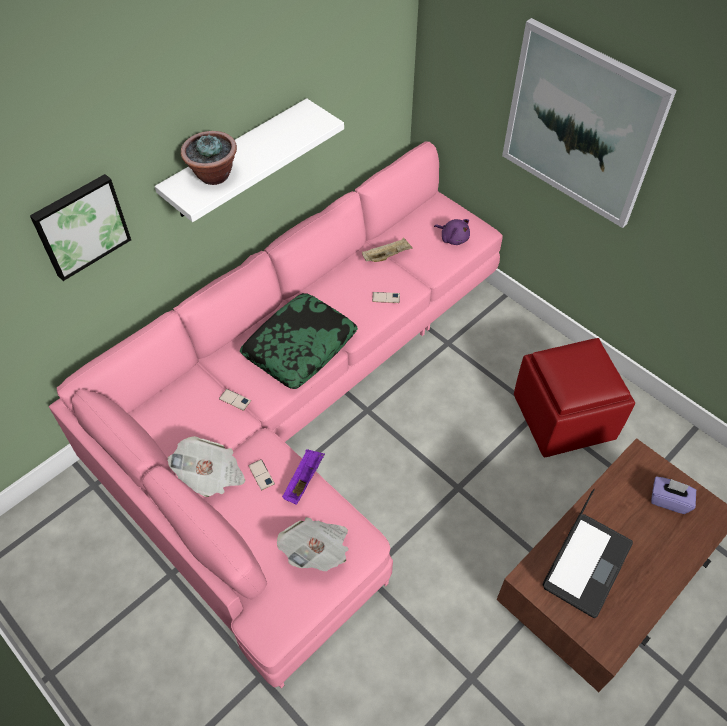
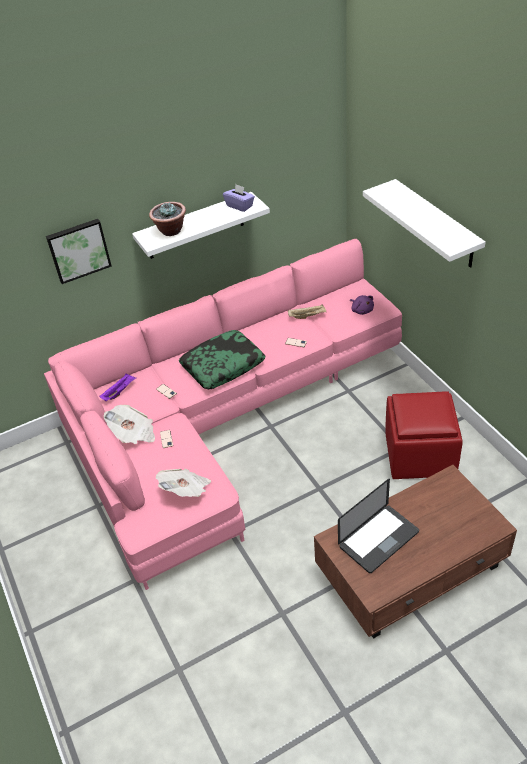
camera: 20 degrees right, 10 degrees down
purple tray [282,449,325,505] -> purple tray moved to [100,374,136,401]
picture [502,18,677,228] -> white shelf [363,179,486,268]
purple tissue box [651,476,696,514] -> purple tissue box moved to [223,184,255,212]

